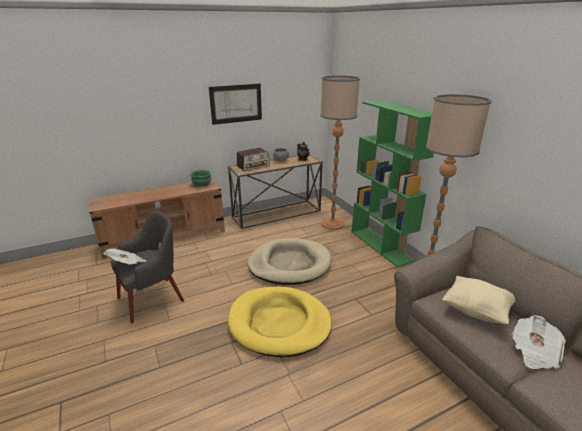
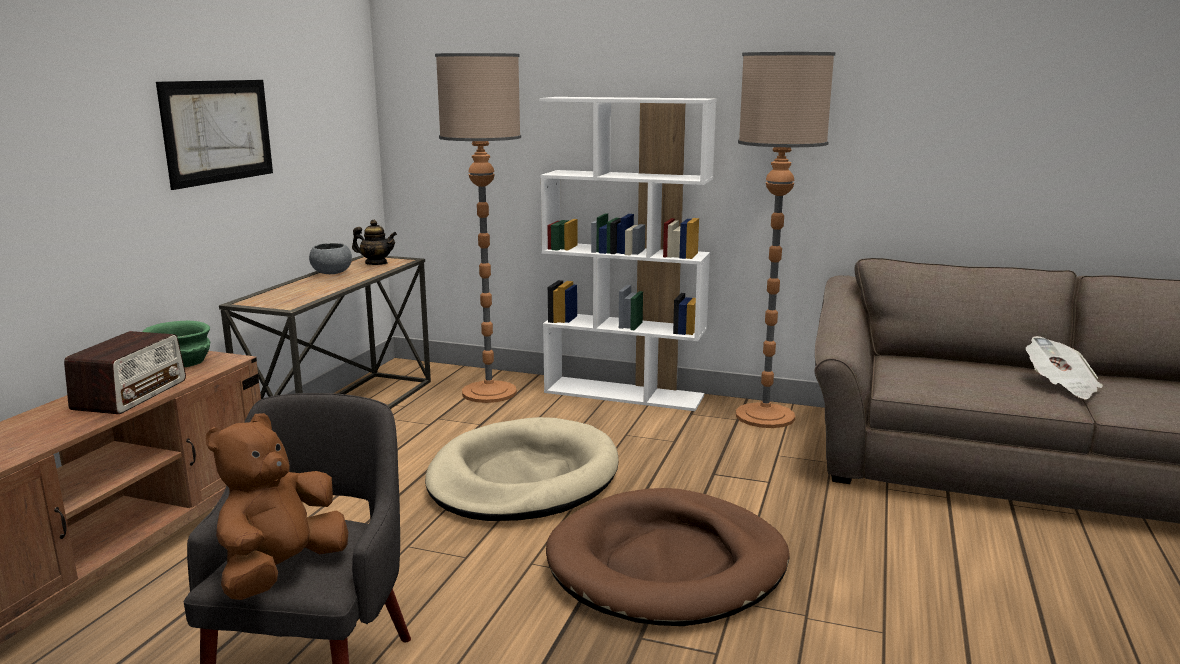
camera: 45 degrees left, 10 degrees down
newspaper [103,248,146,265] -> brown plush toy [205,413,349,600]
yellow dog bed [228,287,332,357] -> brown dog bed [546,488,789,626]
radio [236,148,270,171] -> radio moved to [64,331,186,414]
green bookcase [352,100,434,267] -> white bookcase [539,97,716,411]
beige pillow [442,276,515,324] -> none

